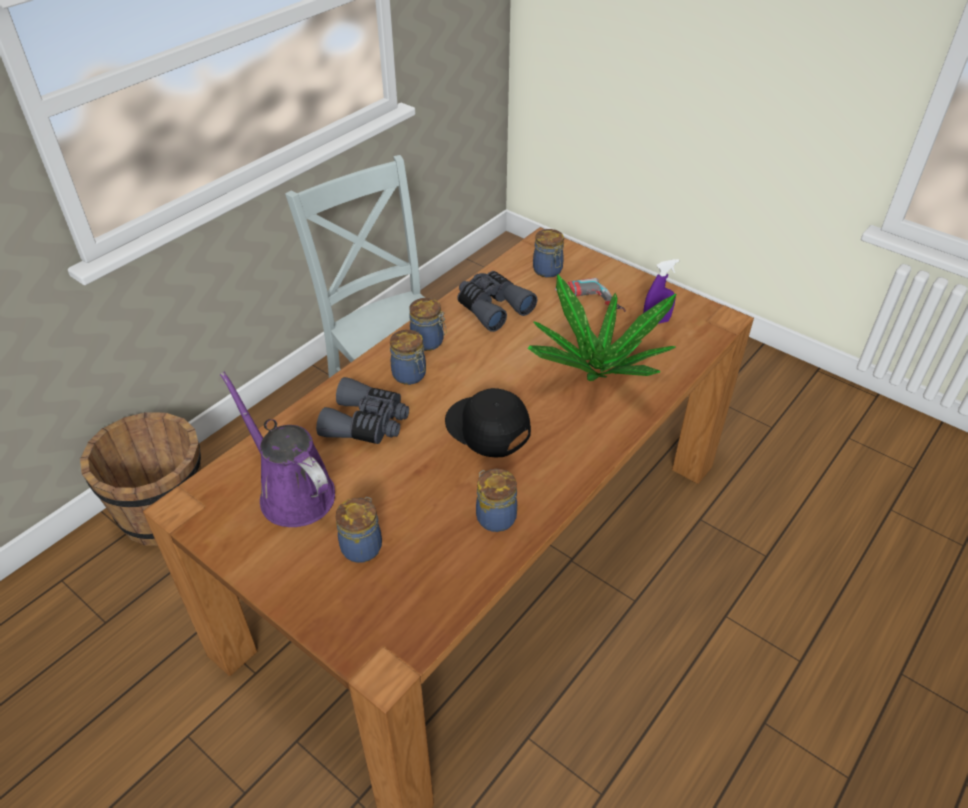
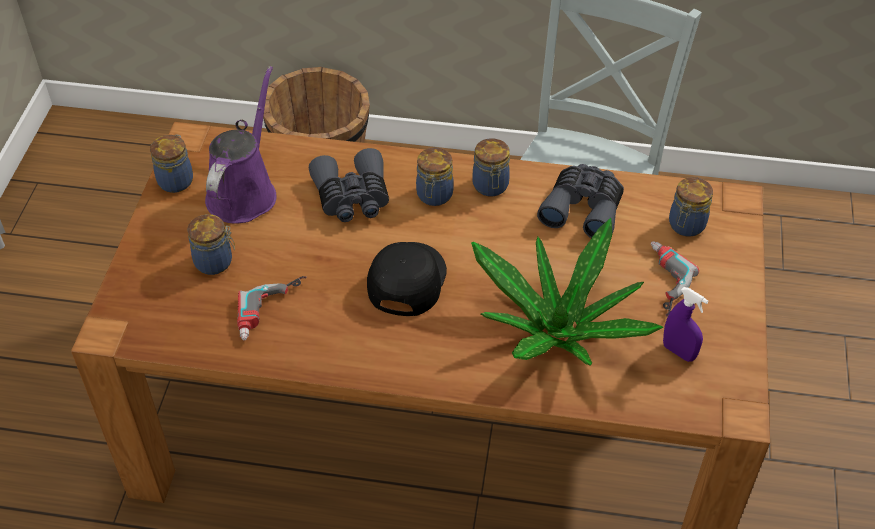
camera: 60 degrees right, 5 degrees up
jar [476,469,517,532] -> jar moved to [150,134,193,193]
none -> power drill [237,276,307,341]

